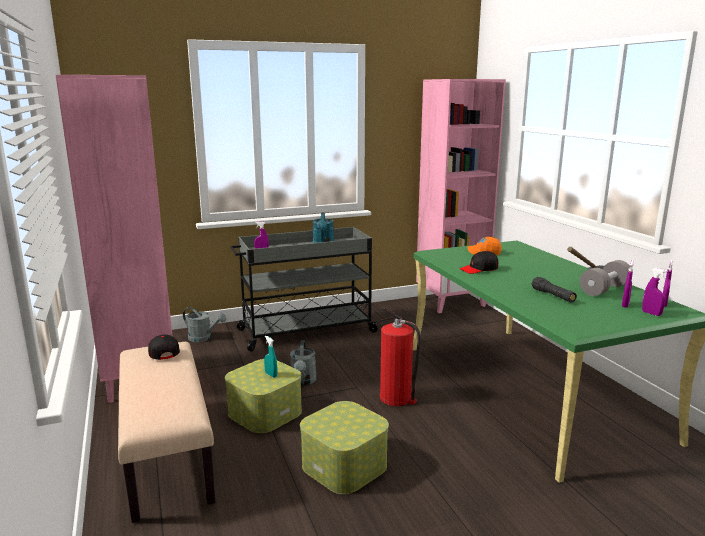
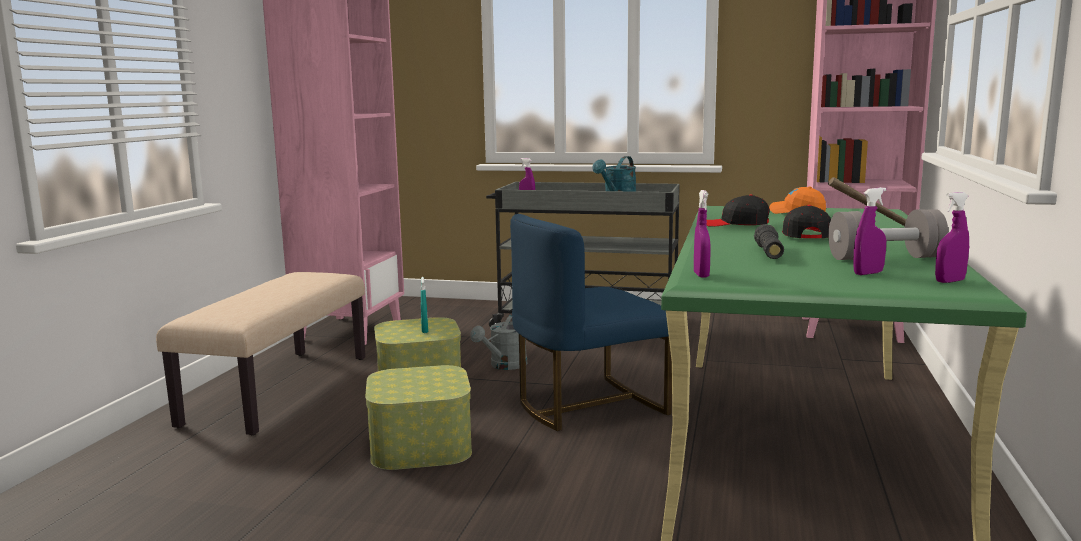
camera: 35 degrees right, 5 degrees down
black cap [148,335,180,360] -> black cap moved to [782,205,831,238]
grey watering can [183,307,226,342] -> none
fire extinguisher [379,308,421,406] -> blue chair [510,214,672,431]
purple spray bottle [642,268,668,316] -> purple spray bottle moved to [694,190,711,277]

